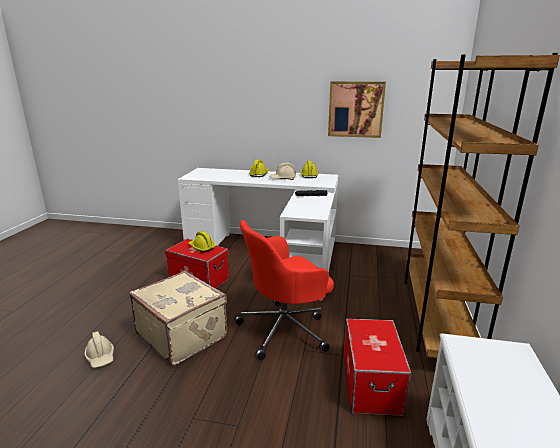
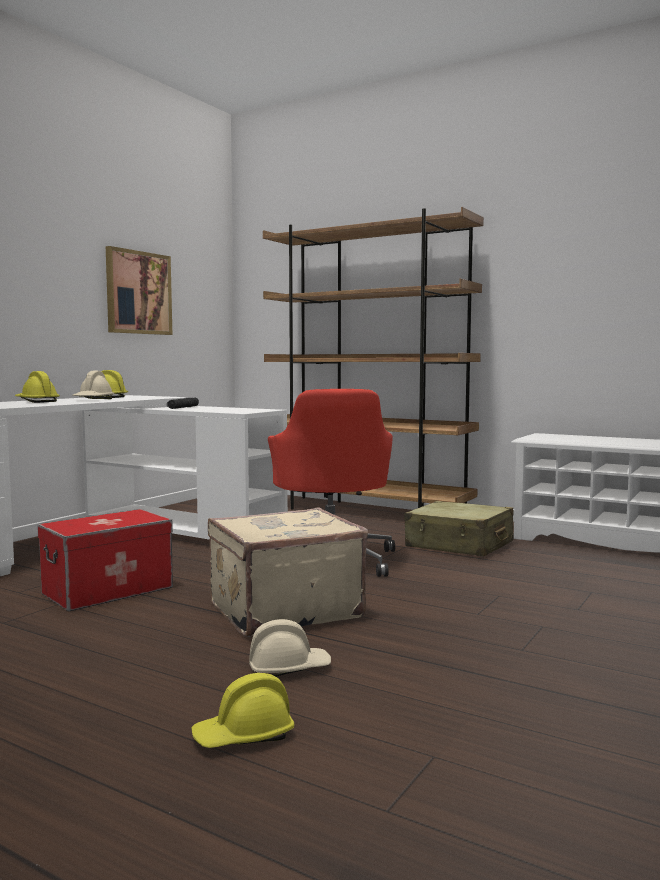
camera: 70 degrees left, 15 degrees down
yellow hard hat [188,231,216,253] -> yellow hard hat moved to [191,673,295,748]
storage box [344,318,411,416] -> beige suitcase [404,501,514,557]

